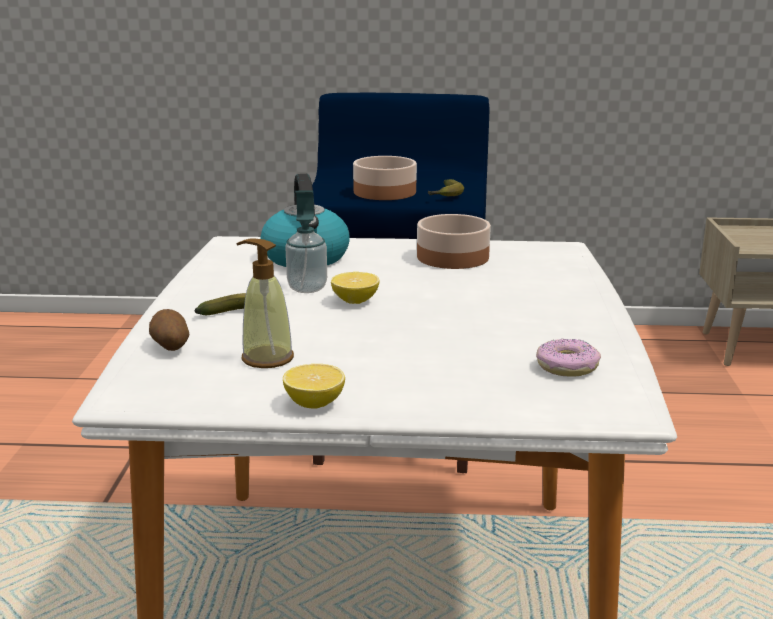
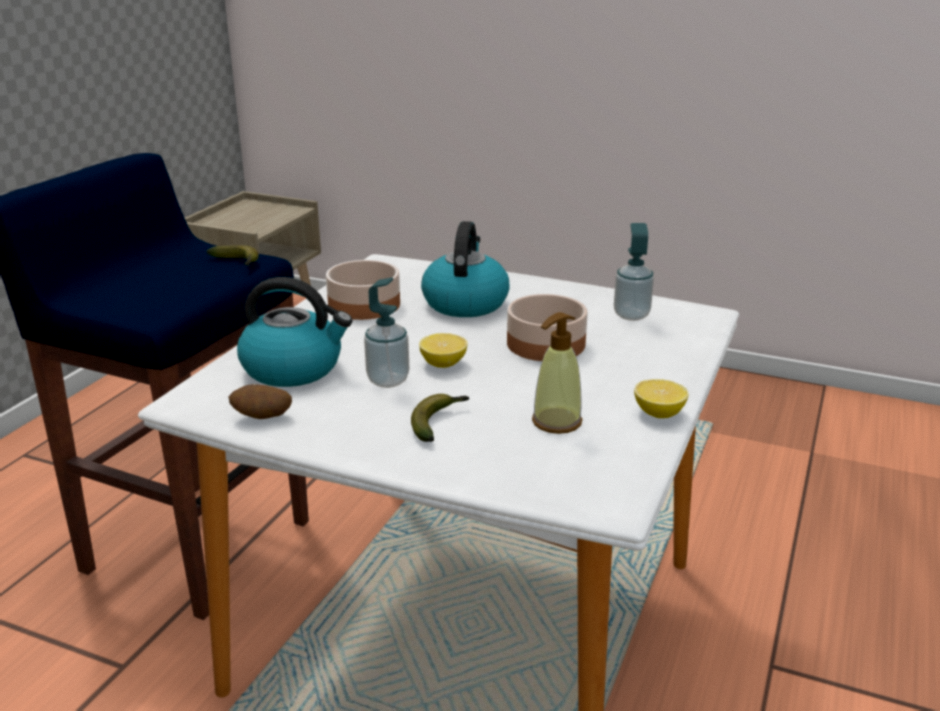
camera: 70 degrees left, 5 degrees up
potato [149,309,189,351] -> potato moved to [228,384,292,419]
bowl [353,156,417,200] -> bowl moved to [507,294,588,361]
donut [536,339,601,377] -> soap dispenser [614,223,654,321]
none -> kettle [421,221,510,317]

